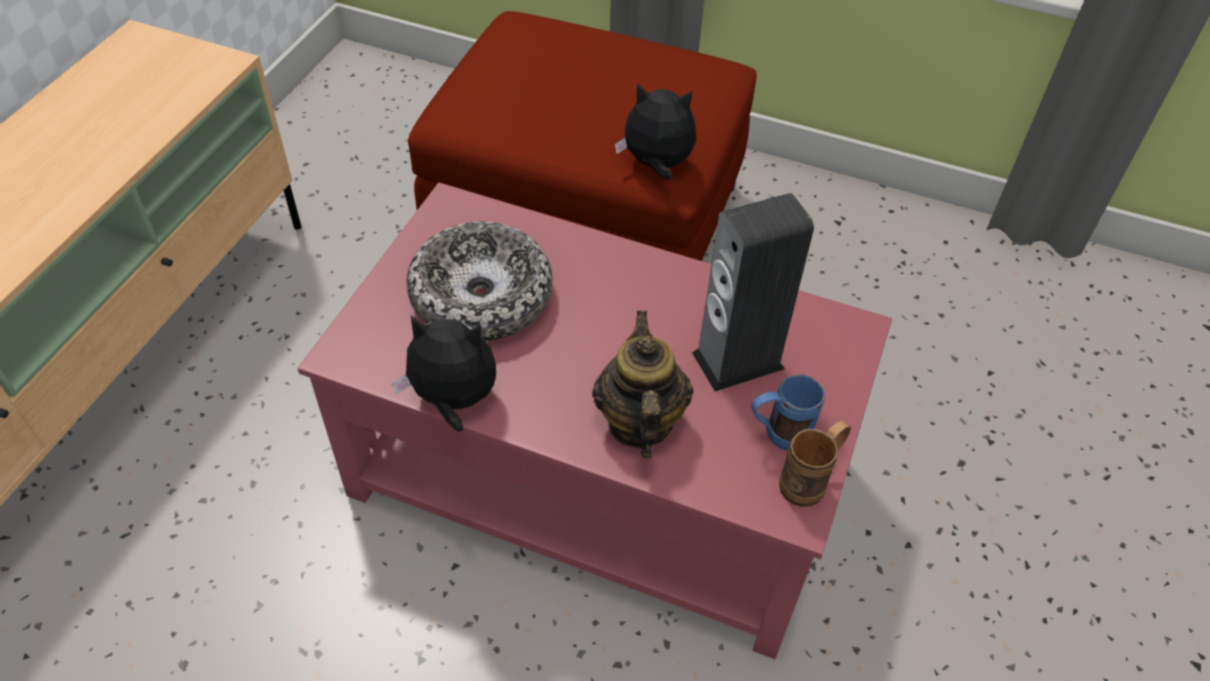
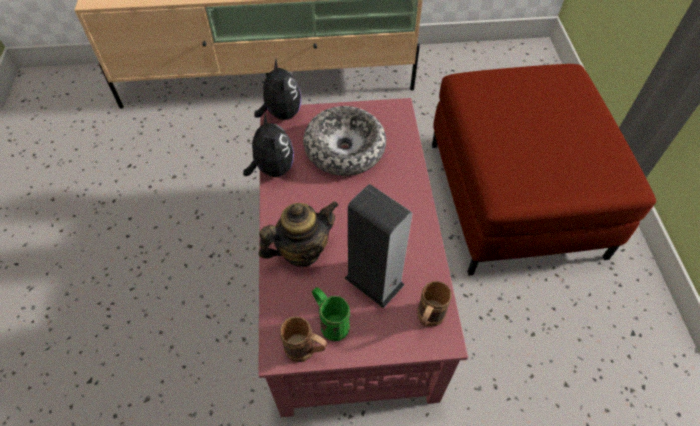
camera: 65 degrees right, 5 degrees up
plush toy [615,83,696,180] -> plush toy moved to [254,58,302,120]
blue mug [751,375,825,451] -> green mug [312,287,350,341]
none -> brown mug [417,281,452,326]

